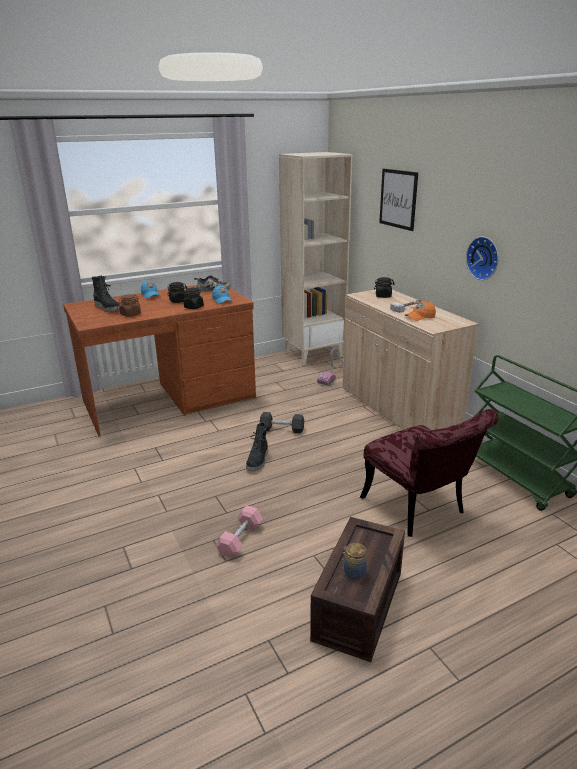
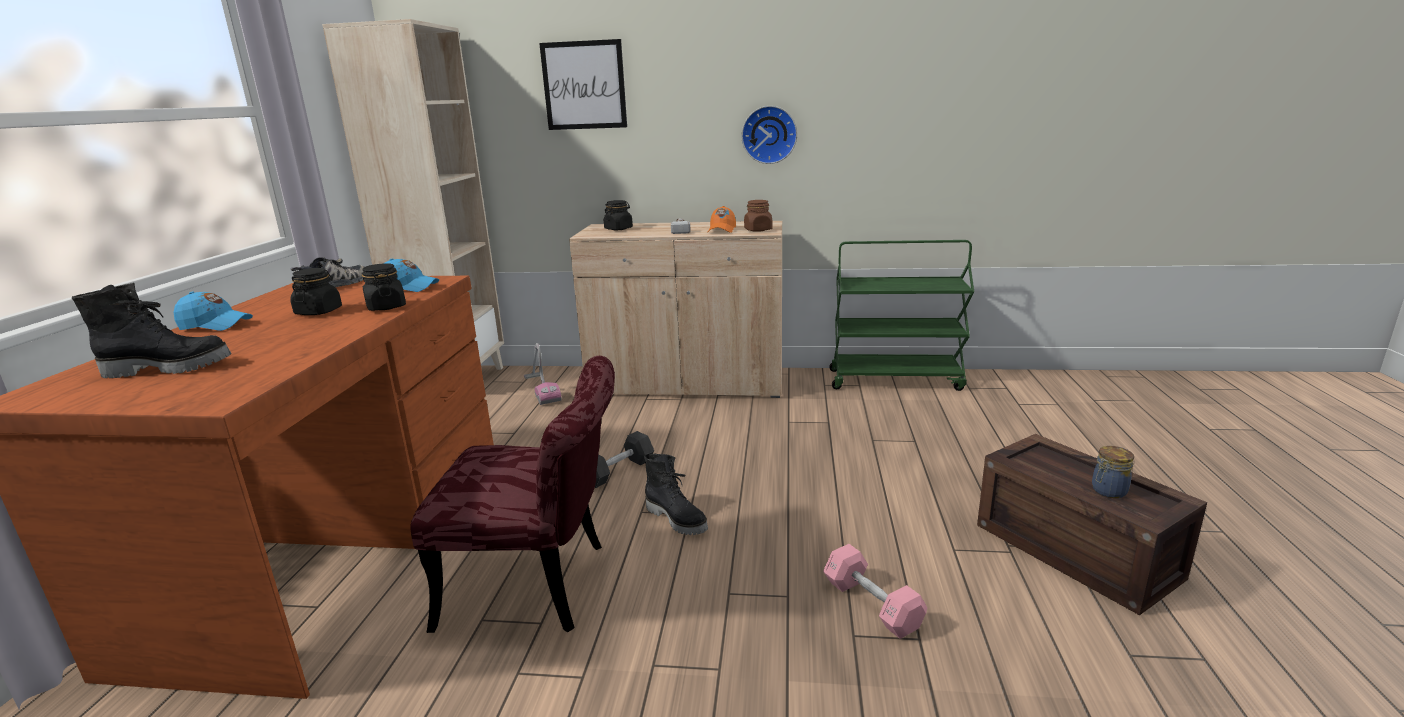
camera: 55 degrees left, 5 degrees down
brown jar [118,294,141,317] -> brown jar moved to [744,200,772,232]
red chair [360,409,499,537] -> red chair moved to [411,356,615,633]

